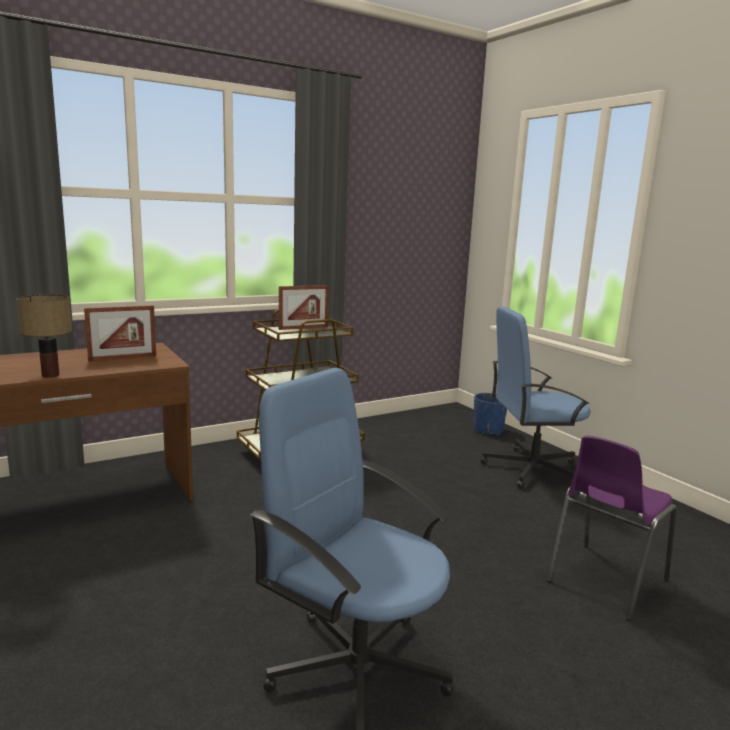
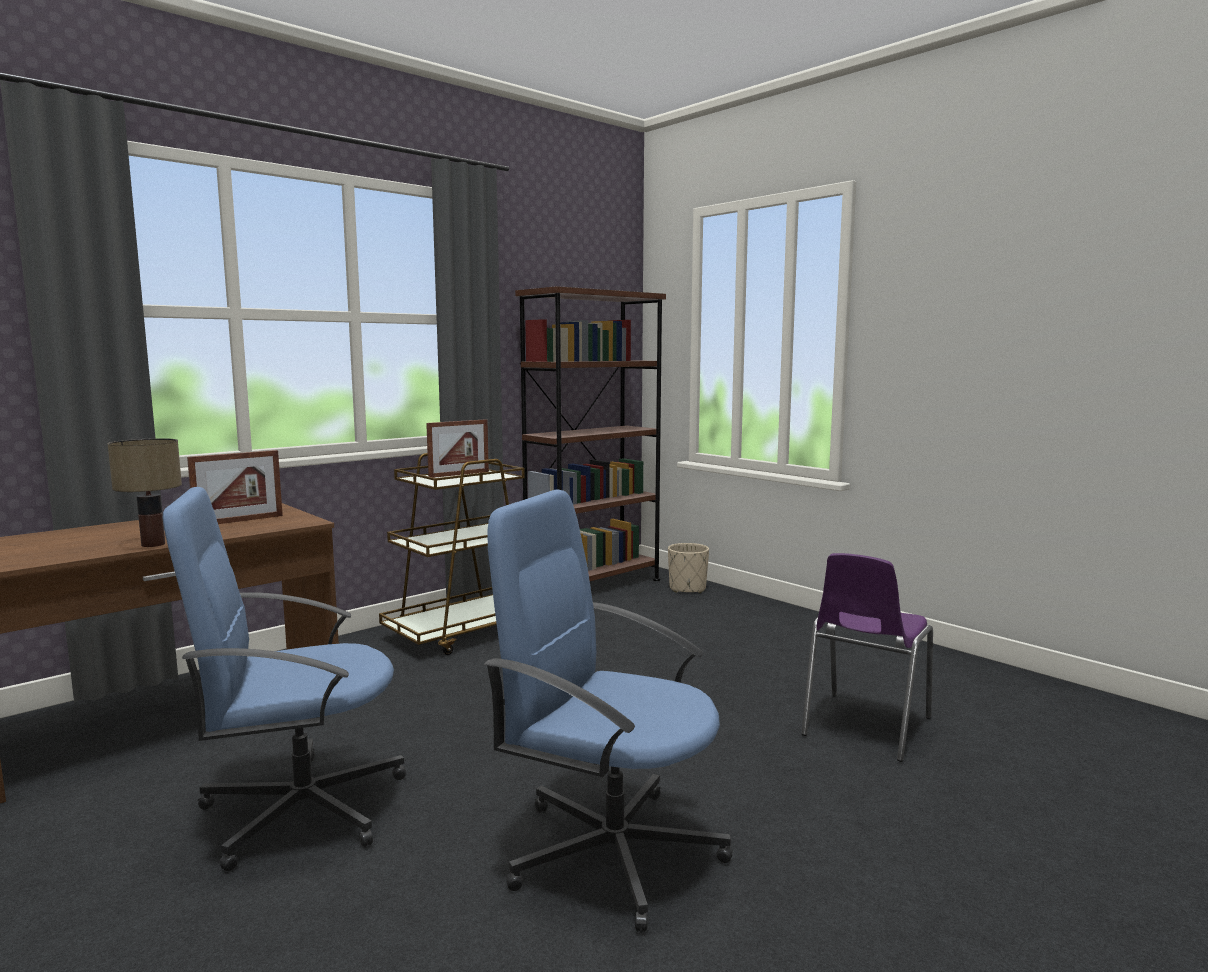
camera: 10 degrees left, 5 degrees down
blue planter [473,393,507,436] -> beige planter [668,543,709,593]
blue office chair [481,306,591,489] -> blue office chair moved to [162,487,406,872]
none -> brown bookcase [515,286,666,581]

